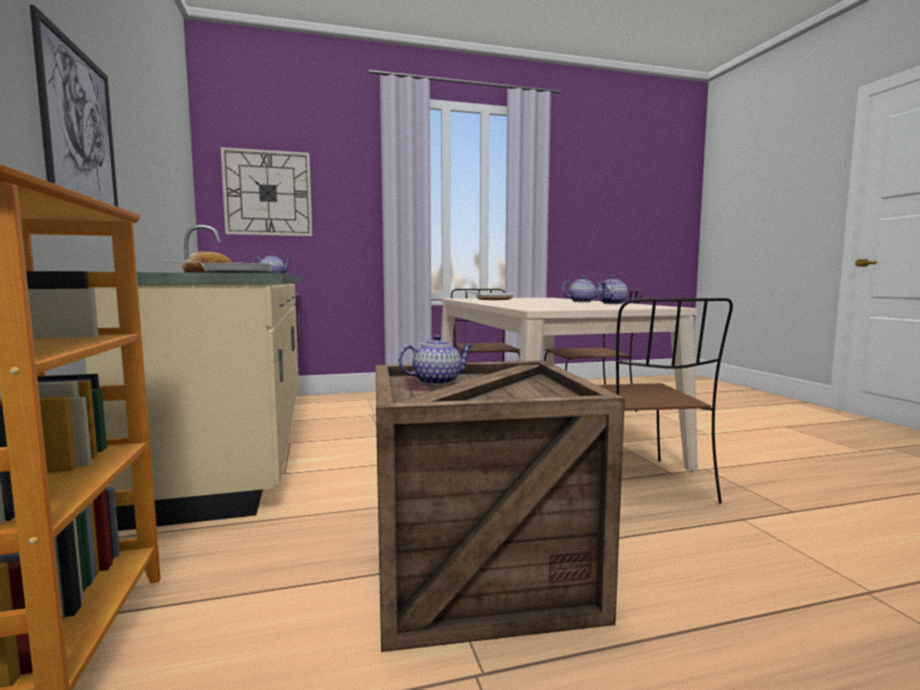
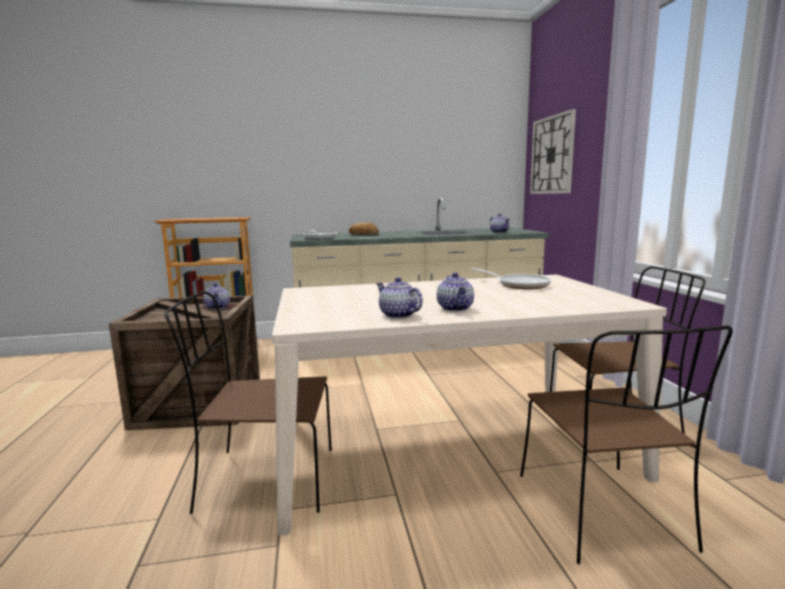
camera: 95 degrees right, 5 degrees up
picture [30,5,118,207] -> none

